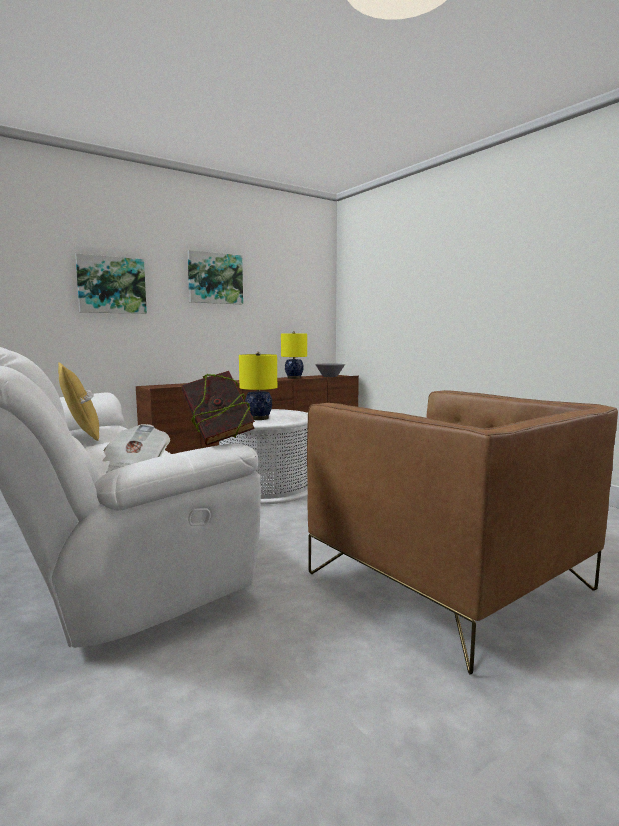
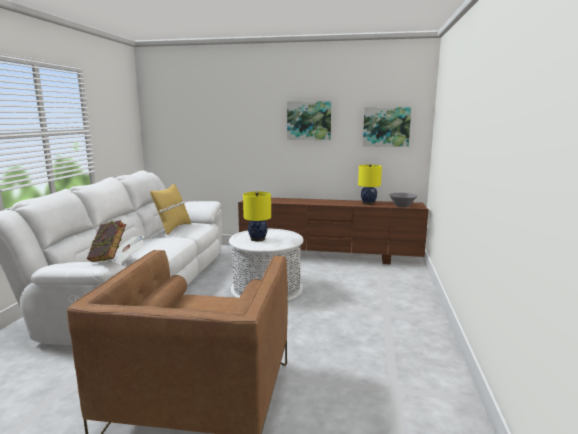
camera: 45 degrees right, 5 degrees up
picture [75,253,147,314] -> picture moved to [363,107,411,147]

